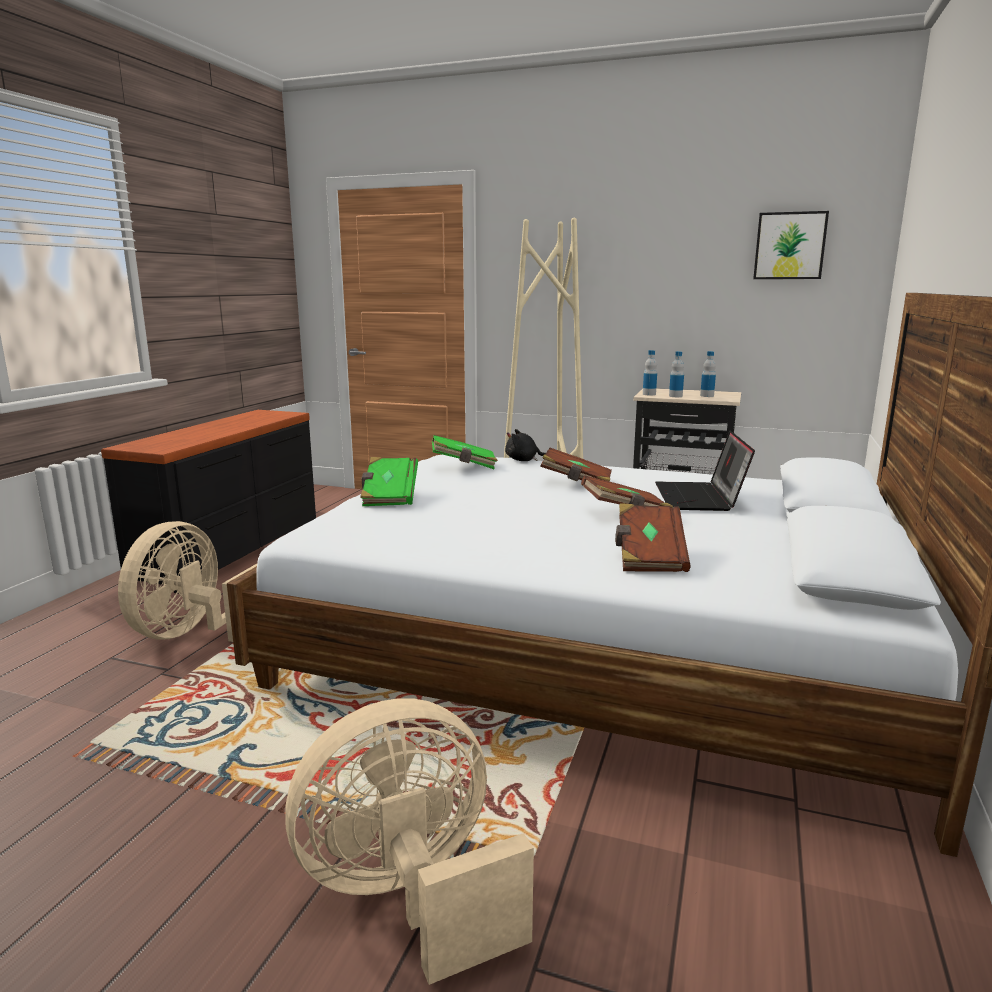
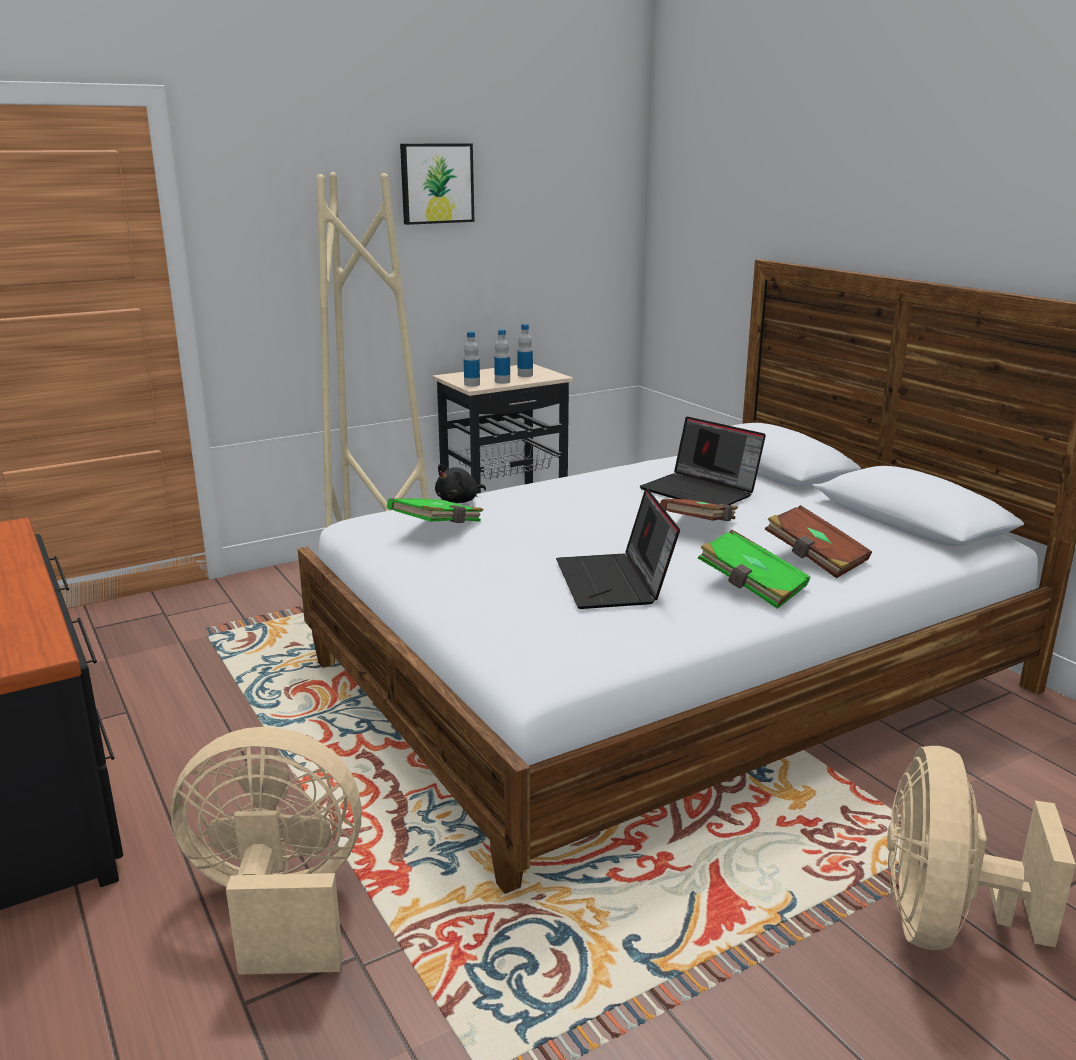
camera: 50 degrees left, 5 degrees up
beige fan [118,521,257,642] -> beige fan turned 120 degrees clockwise [170,727,362,975]
green book [360,457,418,506] -> green book moved to [698,530,811,609]
brown book [540,448,612,482] -> none
picture [753,211,829,279] -> picture moved to [400,144,474,225]
none -> laptop [556,488,680,609]

